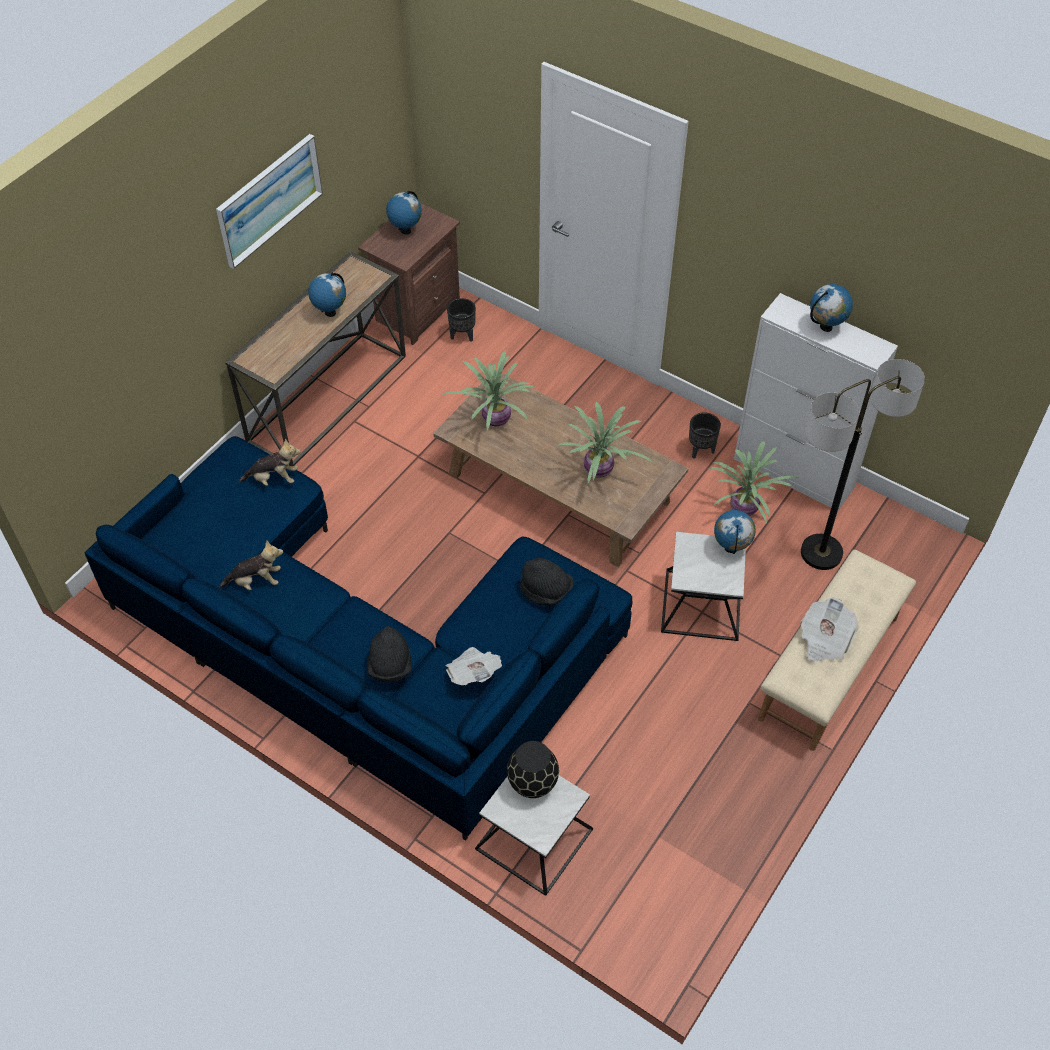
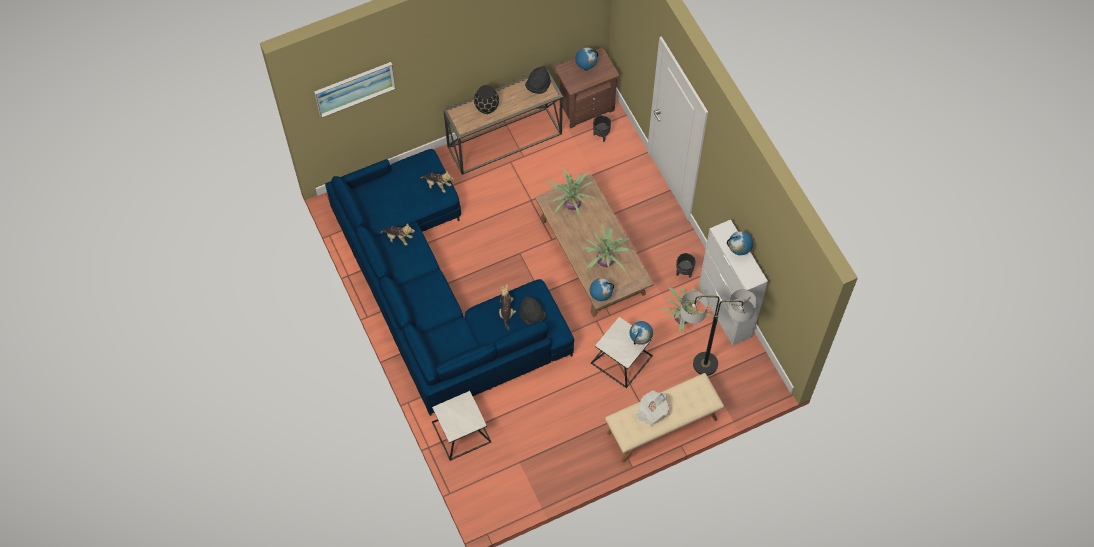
camera: 30 degrees right, 10 degrees up
picture [216,134,323,269] -> picture moved to [314,62,396,118]
globe [308,273,346,317] -> globe moved to [590,278,614,301]
black hat [367,626,412,682] -> black hat moved to [525,66,551,94]
newspaper [446,647,502,685] -> none
black vase [507,741,559,798] -> black vase moved to [474,85,499,114]
none -> plush toy [499,284,516,330]

